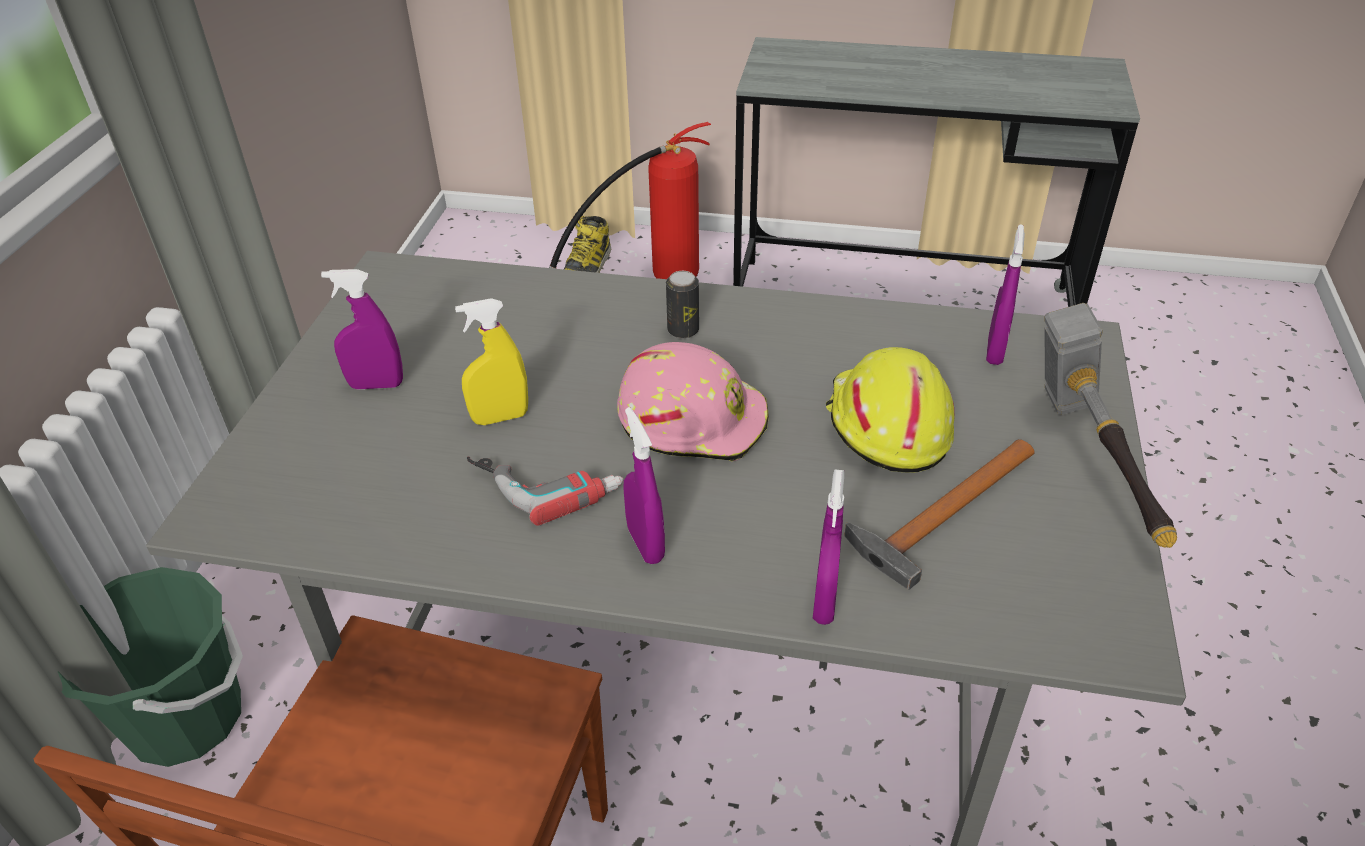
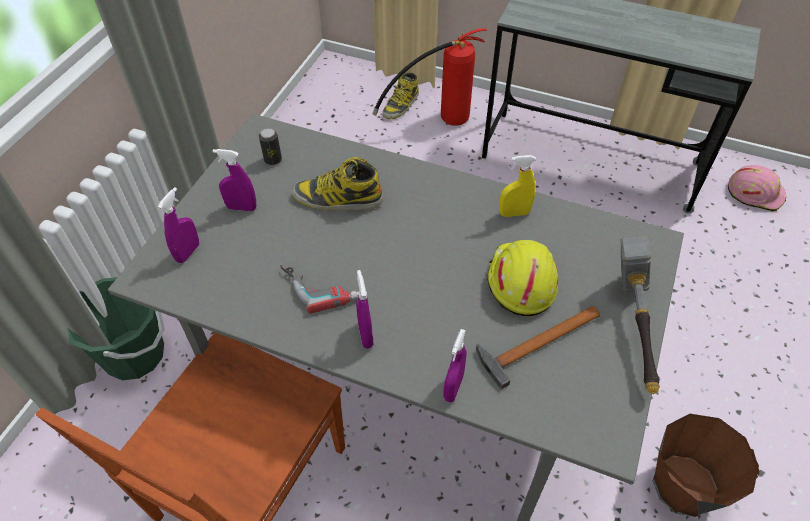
camera: 10 degrees right, 10 degrees up
yellow spray bottle [455,298,528,425] -> yellow spray bottle moved to [499,155,536,217]
pink hard hat [617,342,769,461] -> pink hard hat moved to [728,165,786,211]
can [666,271,699,339] -> can moved to [259,128,282,165]
purple spray bottle [986,224,1025,365] -> purple spray bottle moved to [158,187,199,263]
none -> boot [292,157,383,210]
none -> brown bucket [653,414,760,517]

